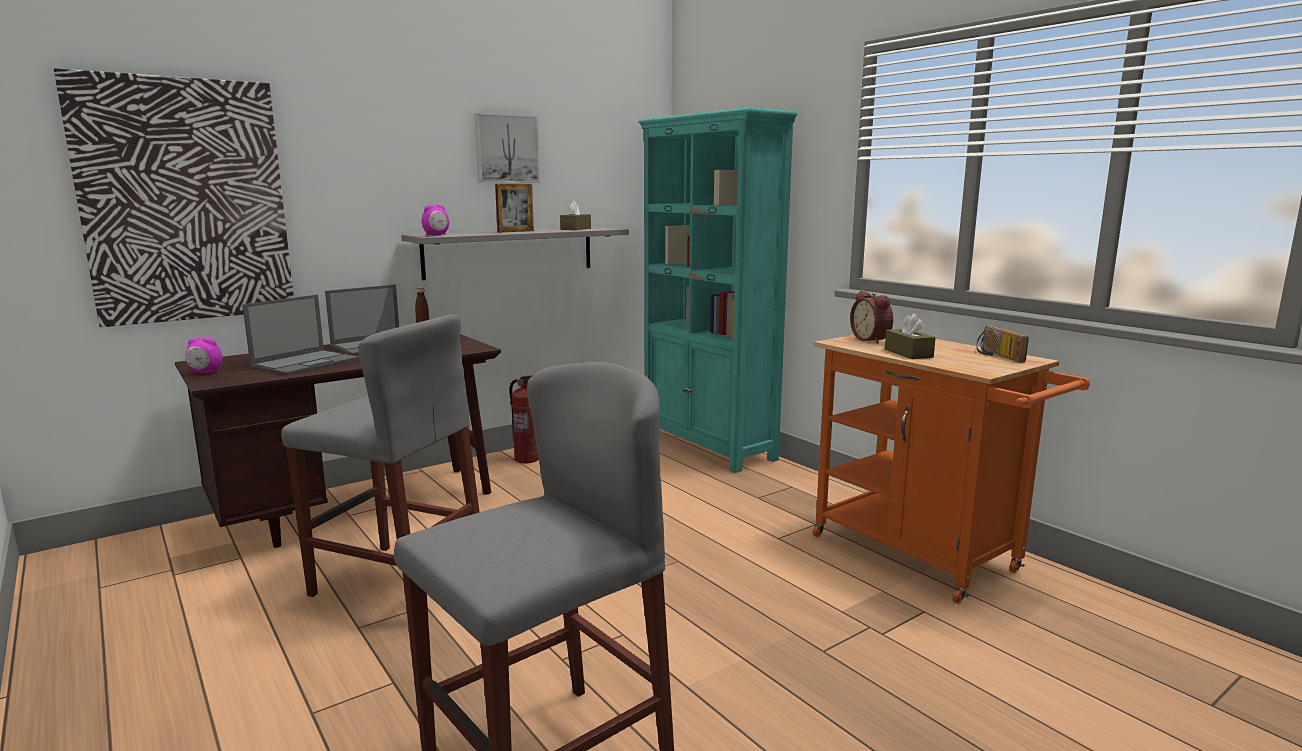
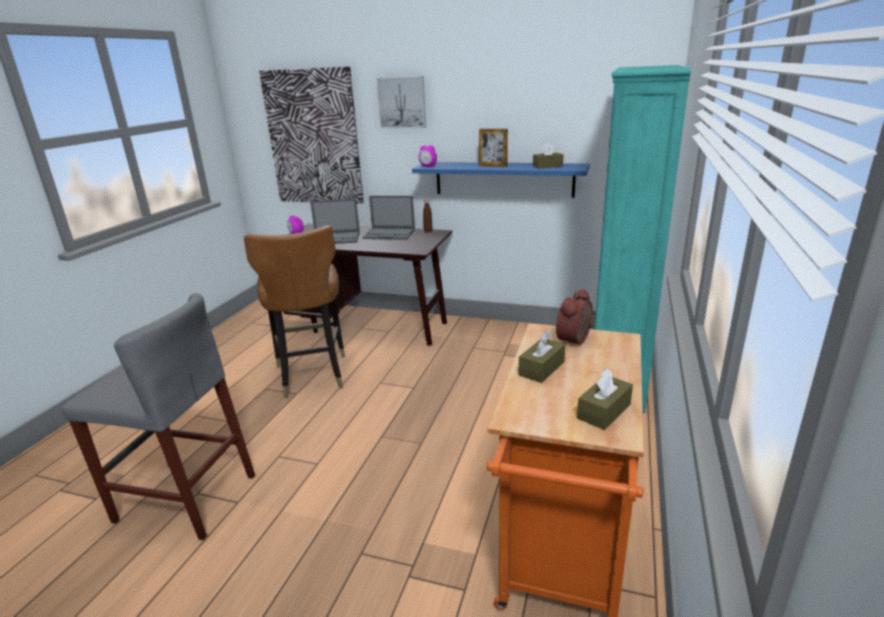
camera: 55 degrees right, 10 degrees up
grey stool [281,314,479,597] -> brown chair [244,225,345,398]
grey shelf [401,227,629,280] -> blue shelf [412,162,590,198]
picture [474,113,540,183] -> picture moved to [376,76,426,129]
fire extinguisher [509,375,539,463] -> none
radio [976,326,1029,362] -> brown tissue box [577,369,633,430]

